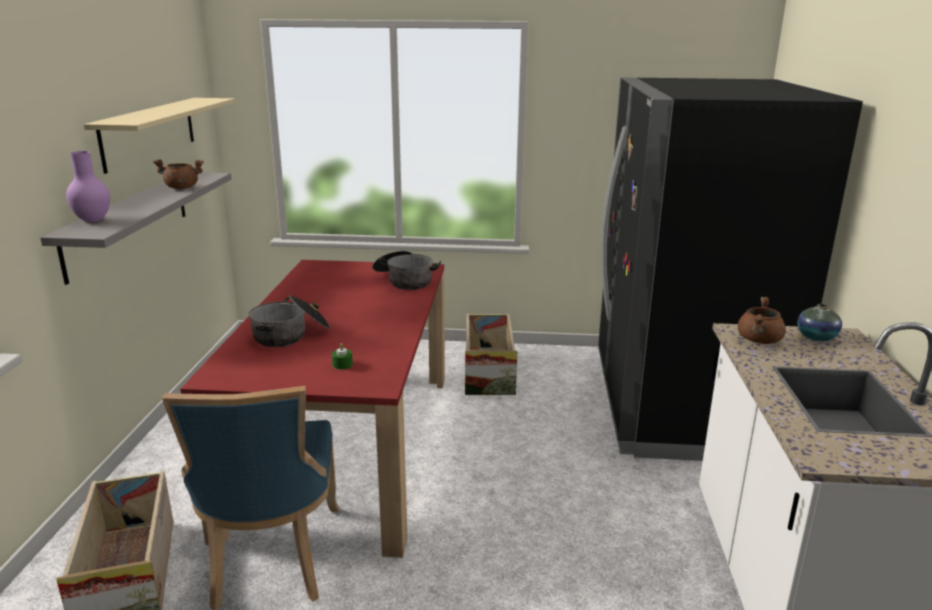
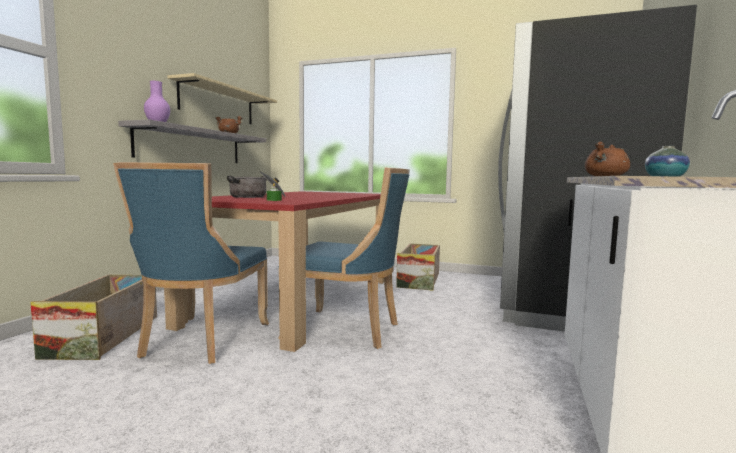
camera: 15 degrees right, 15 degrees down
cooking pot [372,251,441,290] -> none
none -> blue chair [278,167,410,349]

